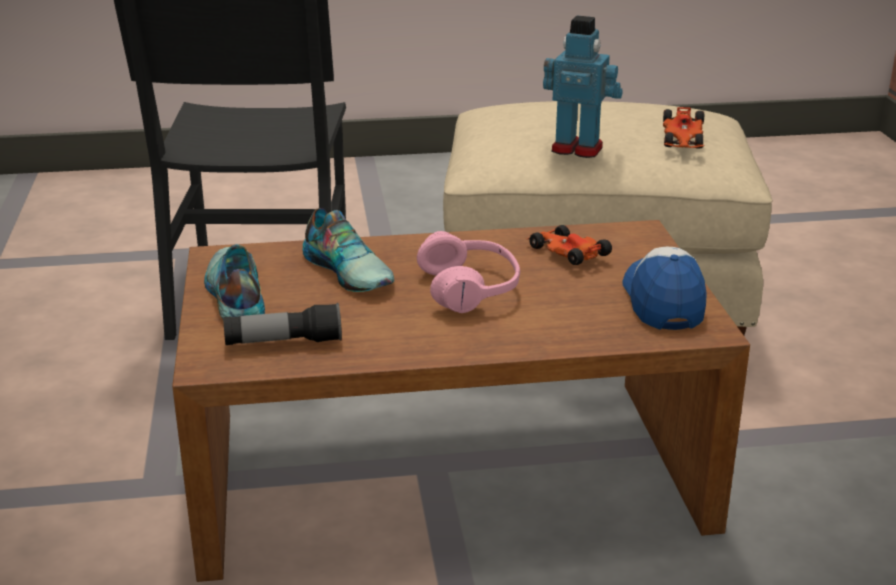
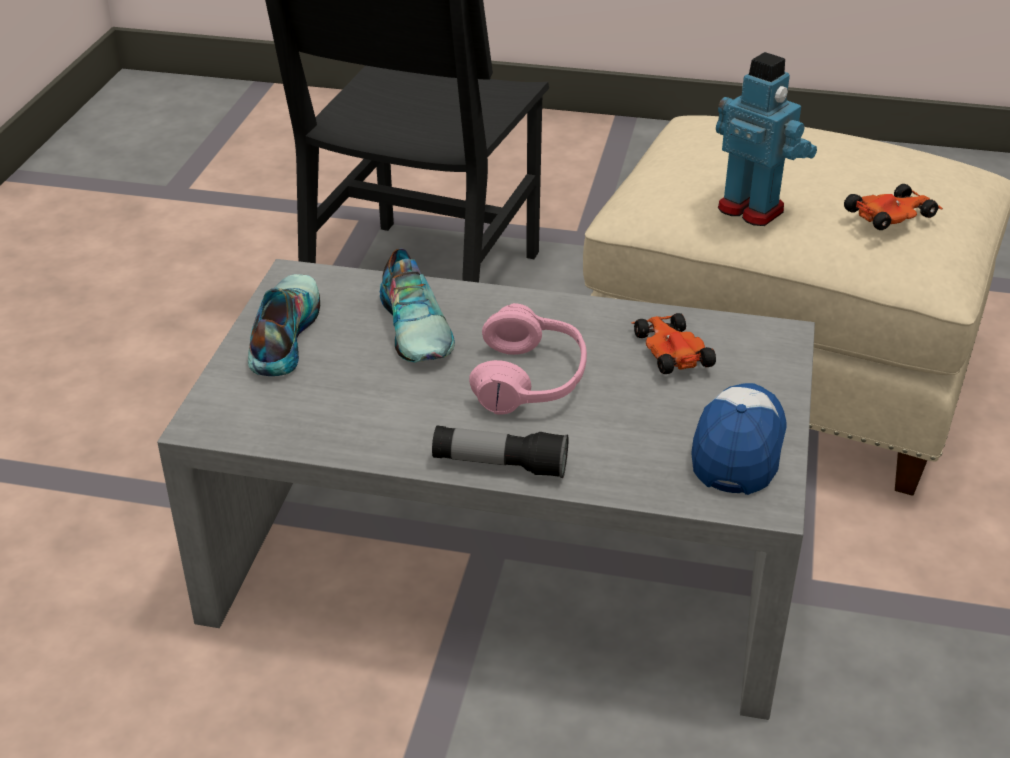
camera: 20 degrees right, 10 degrees up
brown coffee table [172,220,750,582] -> grey coffee table [157,259,815,720]
flashlight [223,303,342,345] -> flashlight moved to [432,425,568,478]
toy car [663,107,705,149] -> toy car turned 150 degrees counterclockwise [844,184,943,230]

